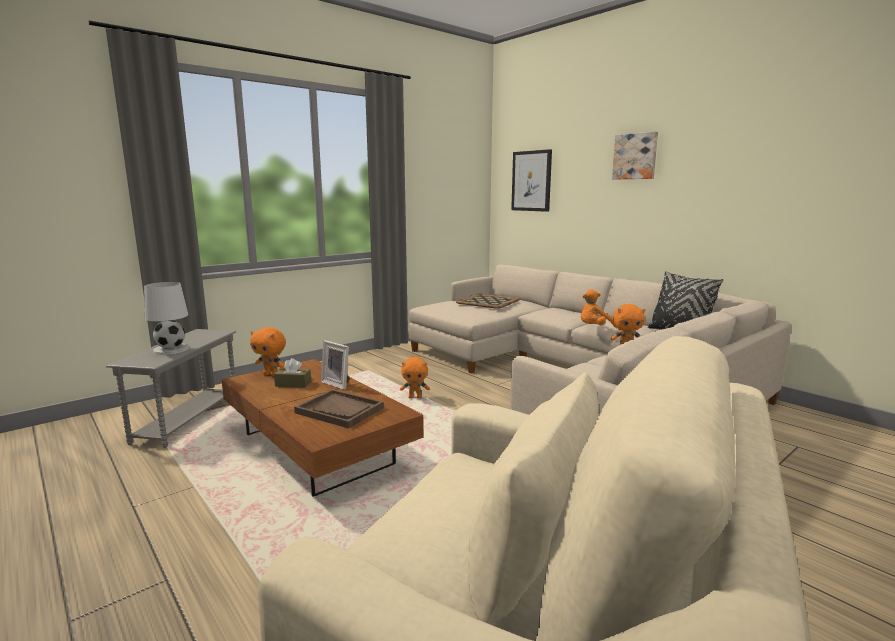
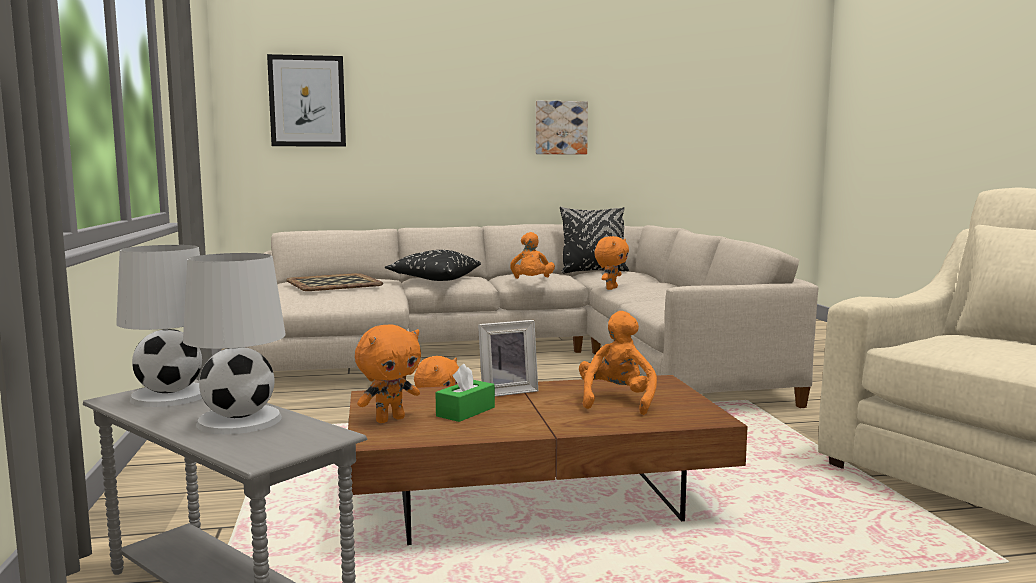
camera: 60 degrees left, 5 degrees down
brown tissue box [274,358,311,388] -> green tissue box [436,364,495,422]
brown tray [294,389,384,429] -> orange plush toy [579,311,657,415]
picture [612,132,658,179] -> picture moved to [536,101,588,154]
none -> white table lamp [116,245,202,407]
none -> black pillow [385,250,481,281]

